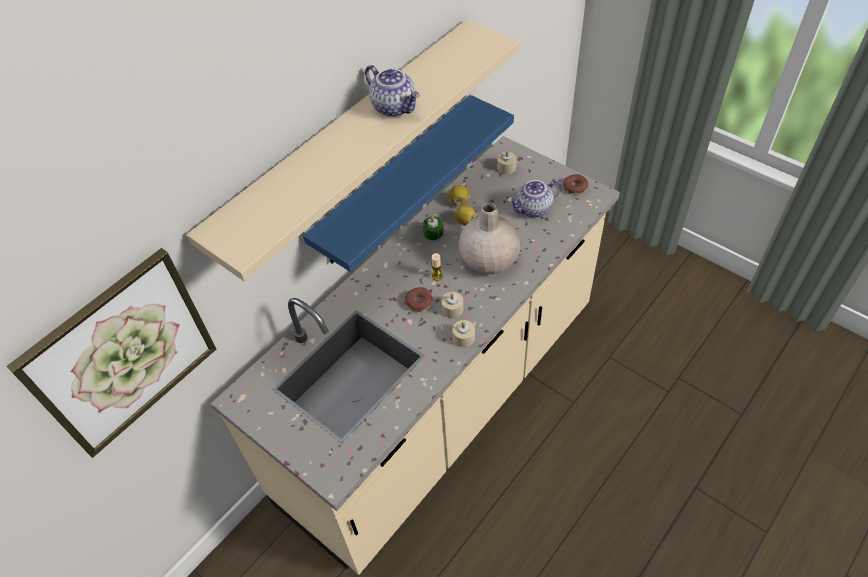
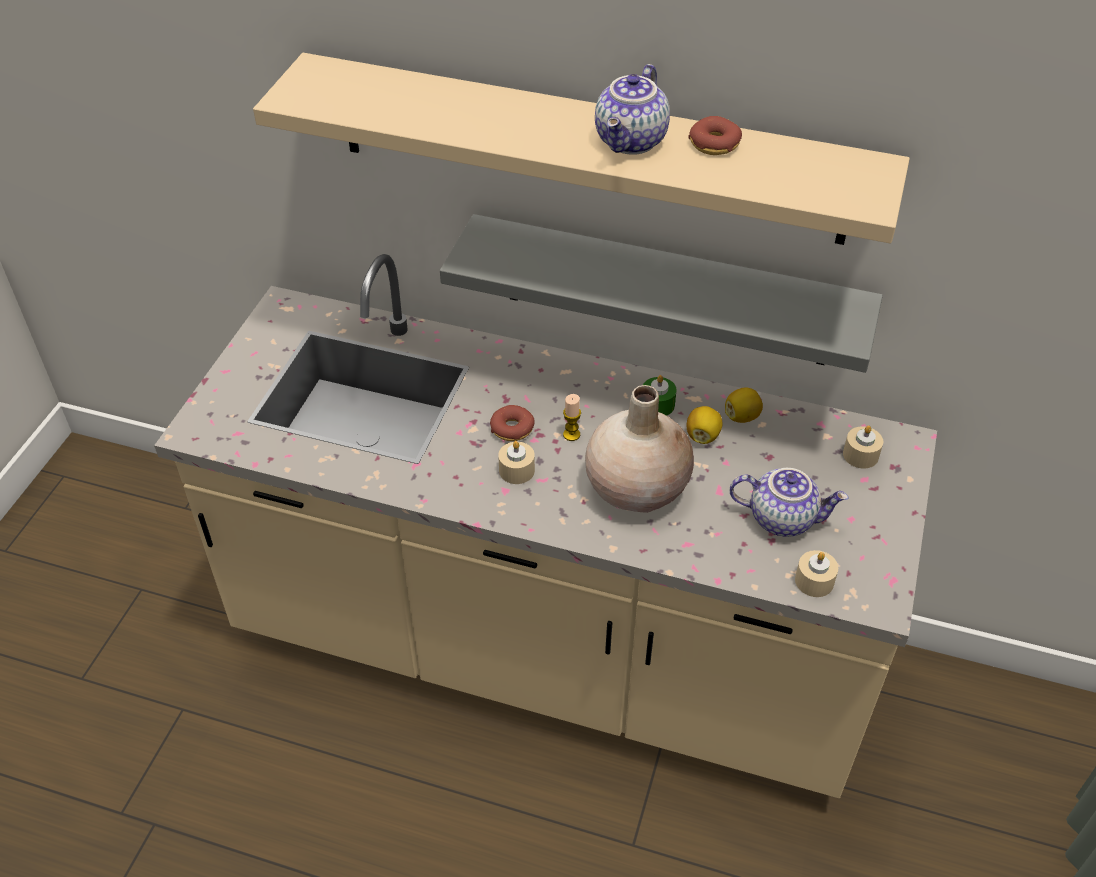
camera: 65 degrees right, 5 degrees down
picture [7,248,216,458] -> none
blue shelf [303,95,514,272] -> grey shelf [440,214,883,373]
beige candle [452,320,475,347] -> beige candle moved to [795,550,838,597]
teapot [508,180,562,218] -> teapot turned 150 degrees clockwise [730,468,848,537]
donut [563,174,588,194] -> donut moved to [688,116,742,155]

